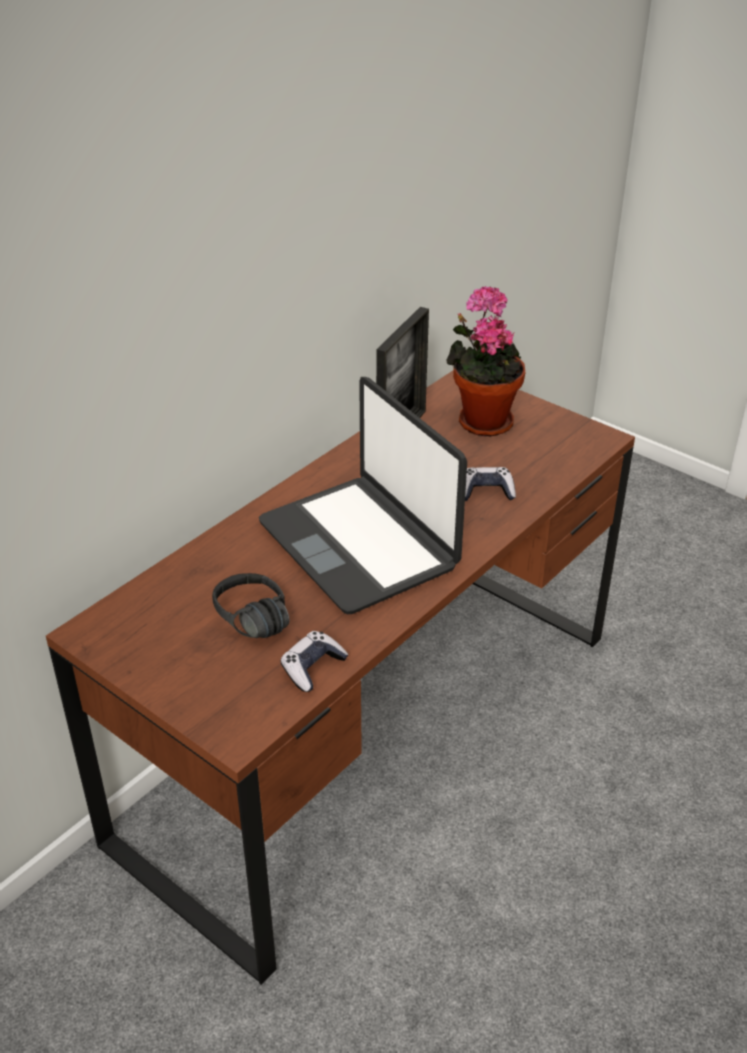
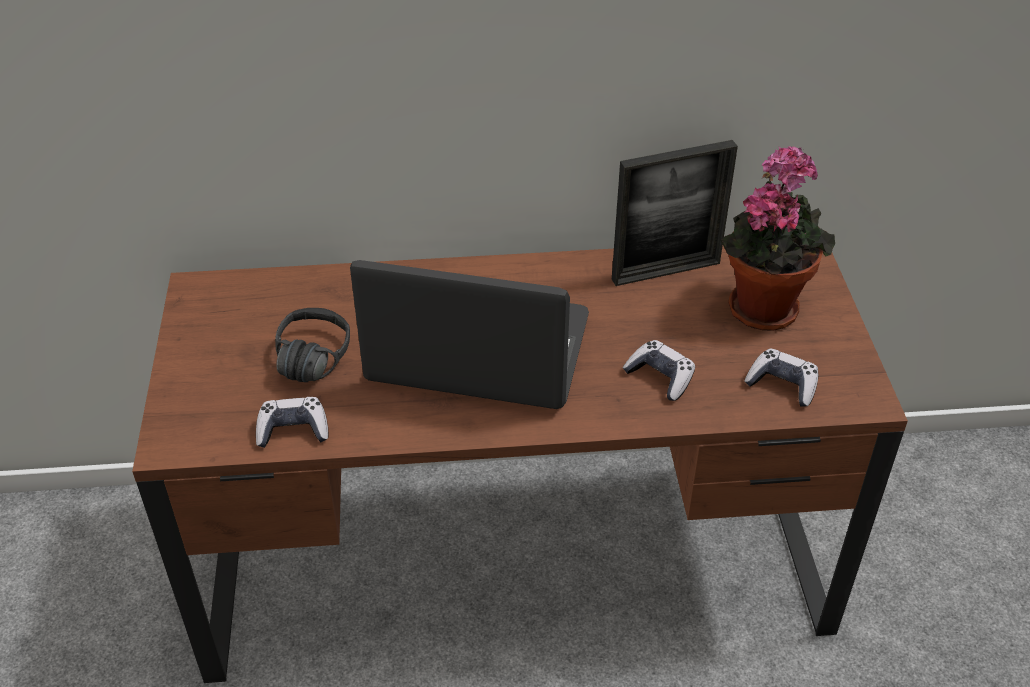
camera: 45 degrees right, 5 degrees up
laptop [259,377,467,614] -> laptop turned 90 degrees clockwise [350,260,589,409]
none -> game controller [744,348,818,407]

